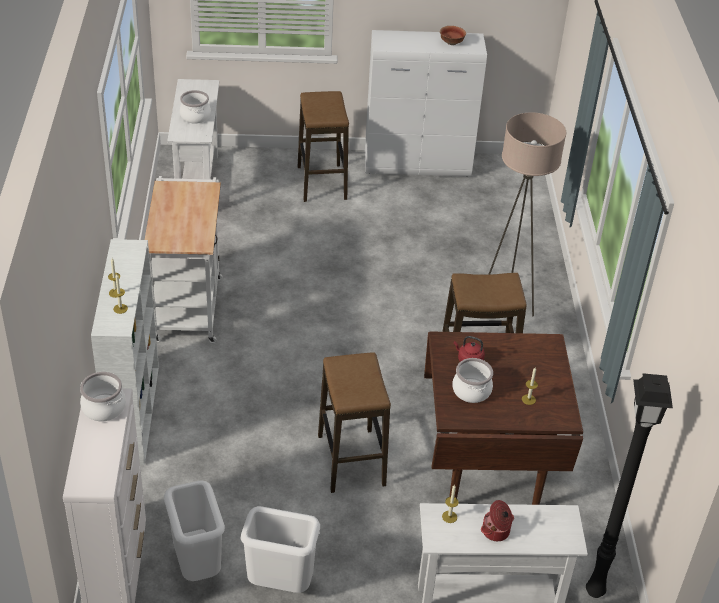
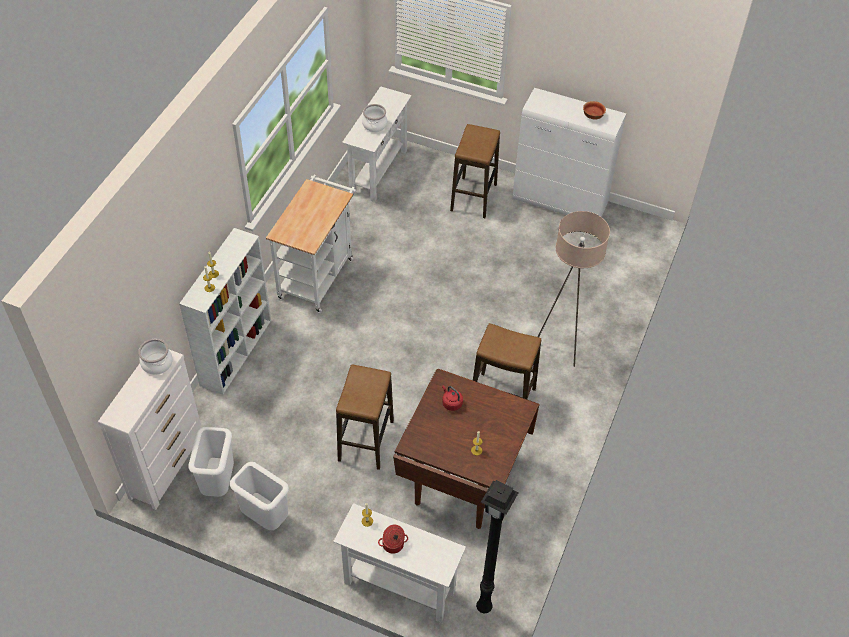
camera: 25 degrees right, 10 degrees up
cooking pot [452,358,493,403] -> none

